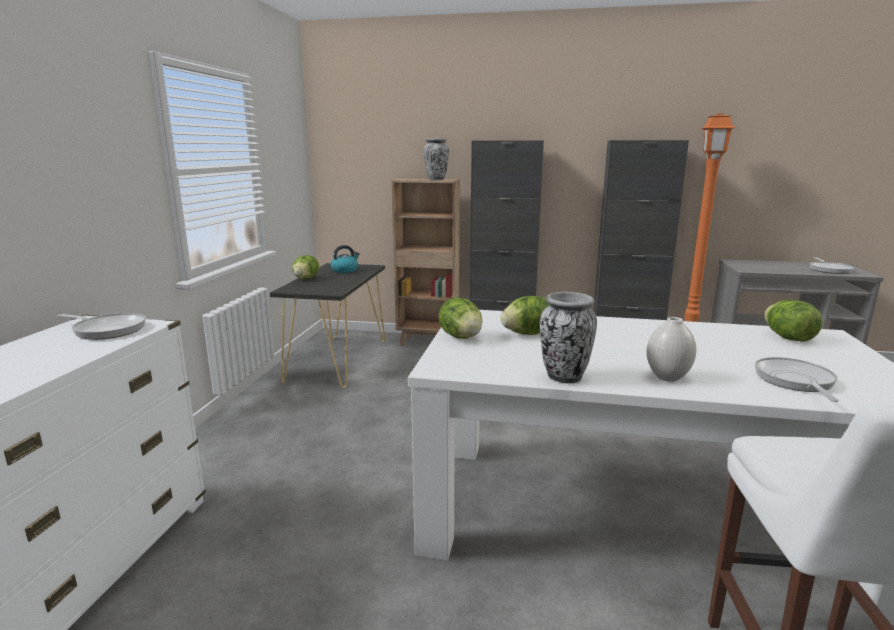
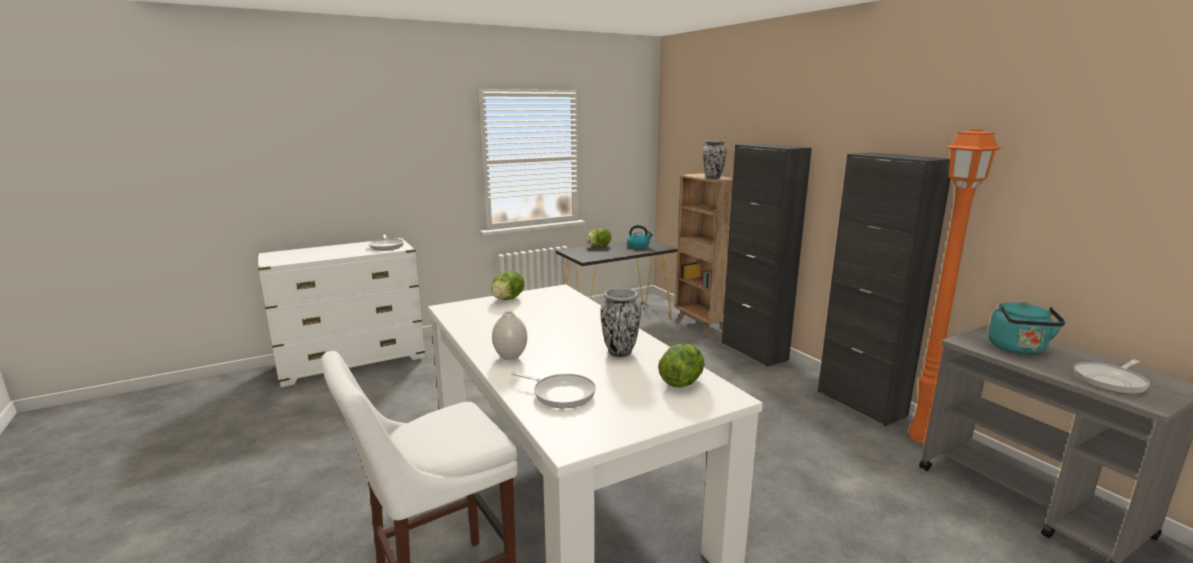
camera: 50 degrees right, 0 degrees up
lettuce [500,296,549,335] -> none
vase [540,292,597,384] -> vase moved to [600,288,641,357]
frying pan [755,357,839,402] -> frying pan turned 60 degrees clockwise [511,372,596,408]
none -> turquoise kettle [988,302,1066,355]

